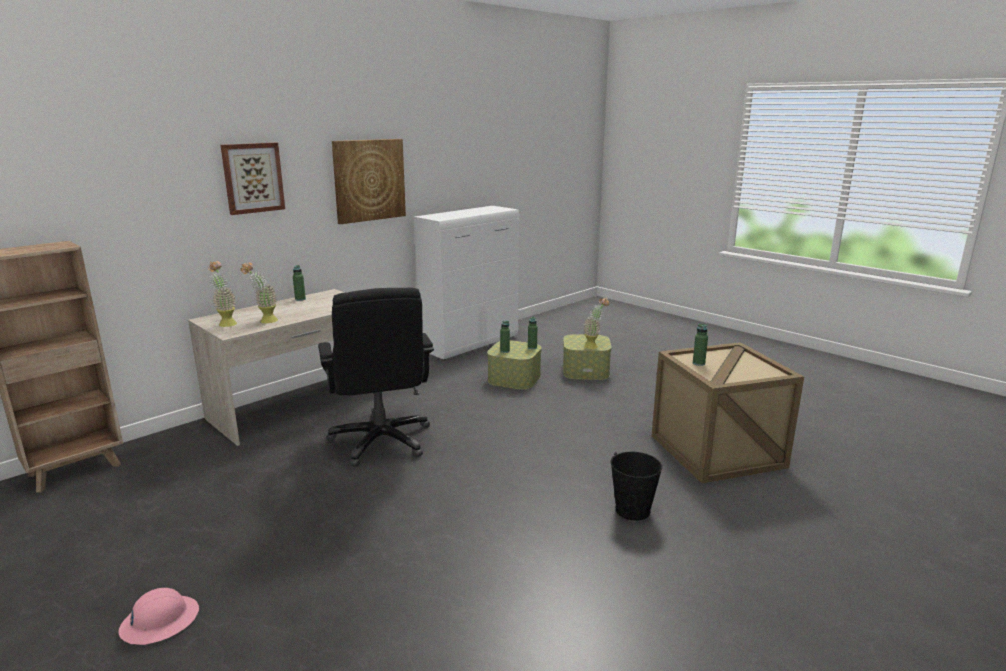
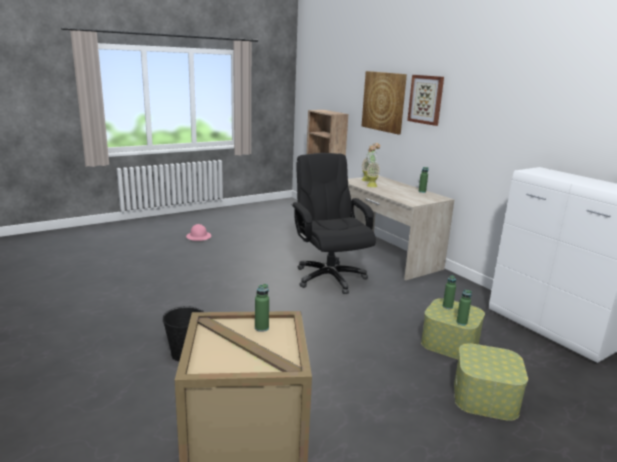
camera: 100 degrees right, 0 degrees up
black office chair [318,288,434,467] -> black office chair turned 75 degrees clockwise [291,153,376,294]
picture [332,139,406,224] -> picture moved to [362,71,407,134]
potted plant [584,298,609,349] -> none

